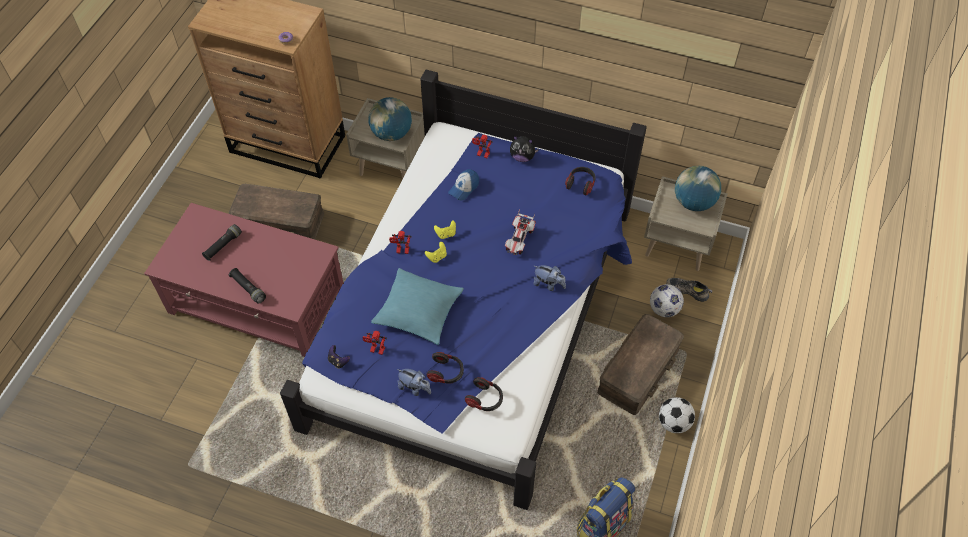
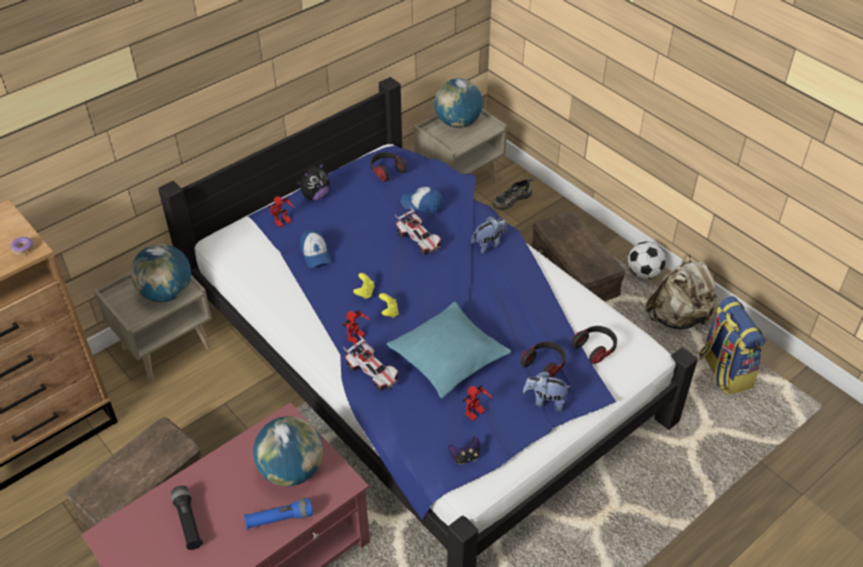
camera: 60 degrees left, 10 degrees down
black flashlight [228,268,266,304] -> blue flashlight [244,498,313,531]
plush toy [397,369,431,396] -> plush toy turned 135 degrees counterclockwise [523,371,573,411]
football [650,284,684,317] -> none
none -> globe [253,416,323,486]
none -> toy car [343,335,399,391]
none -> cap [401,187,443,214]
none -> beige backpack [646,254,718,329]

